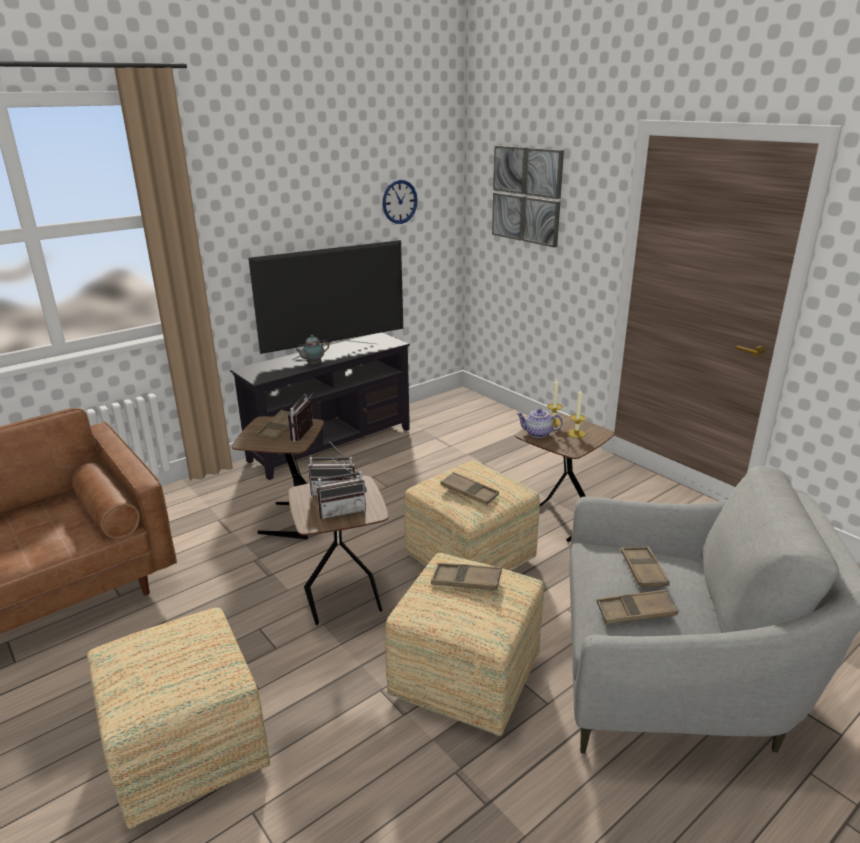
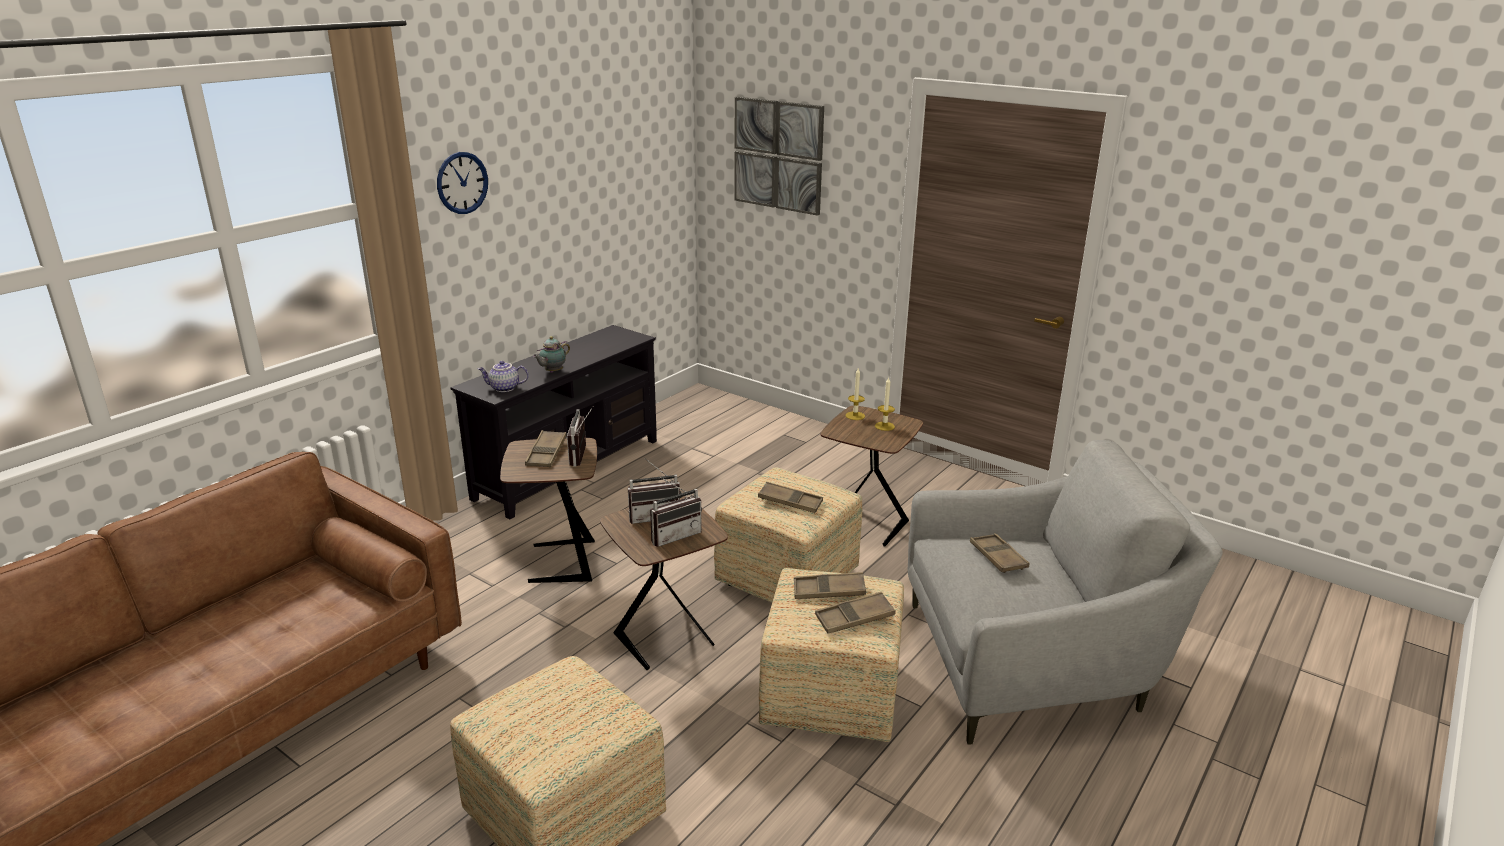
camera: 15 degrees left, 0 degrees up
television [248,240,403,360] -> none
wall clock [383,180,418,224] -> wall clock moved to [437,152,488,214]
teapot [517,408,563,438] -> teapot moved to [478,361,529,392]
brown tray [597,590,678,624] -> brown tray moved to [815,592,895,634]

